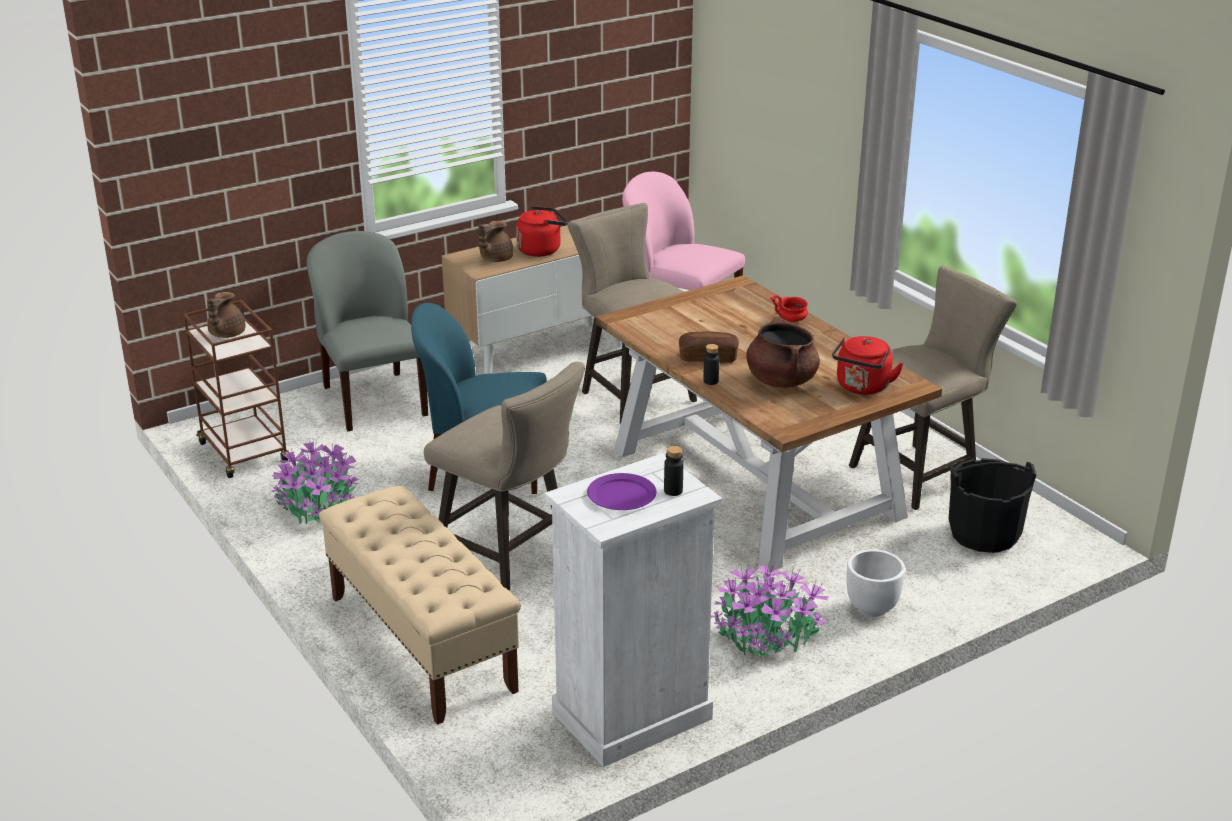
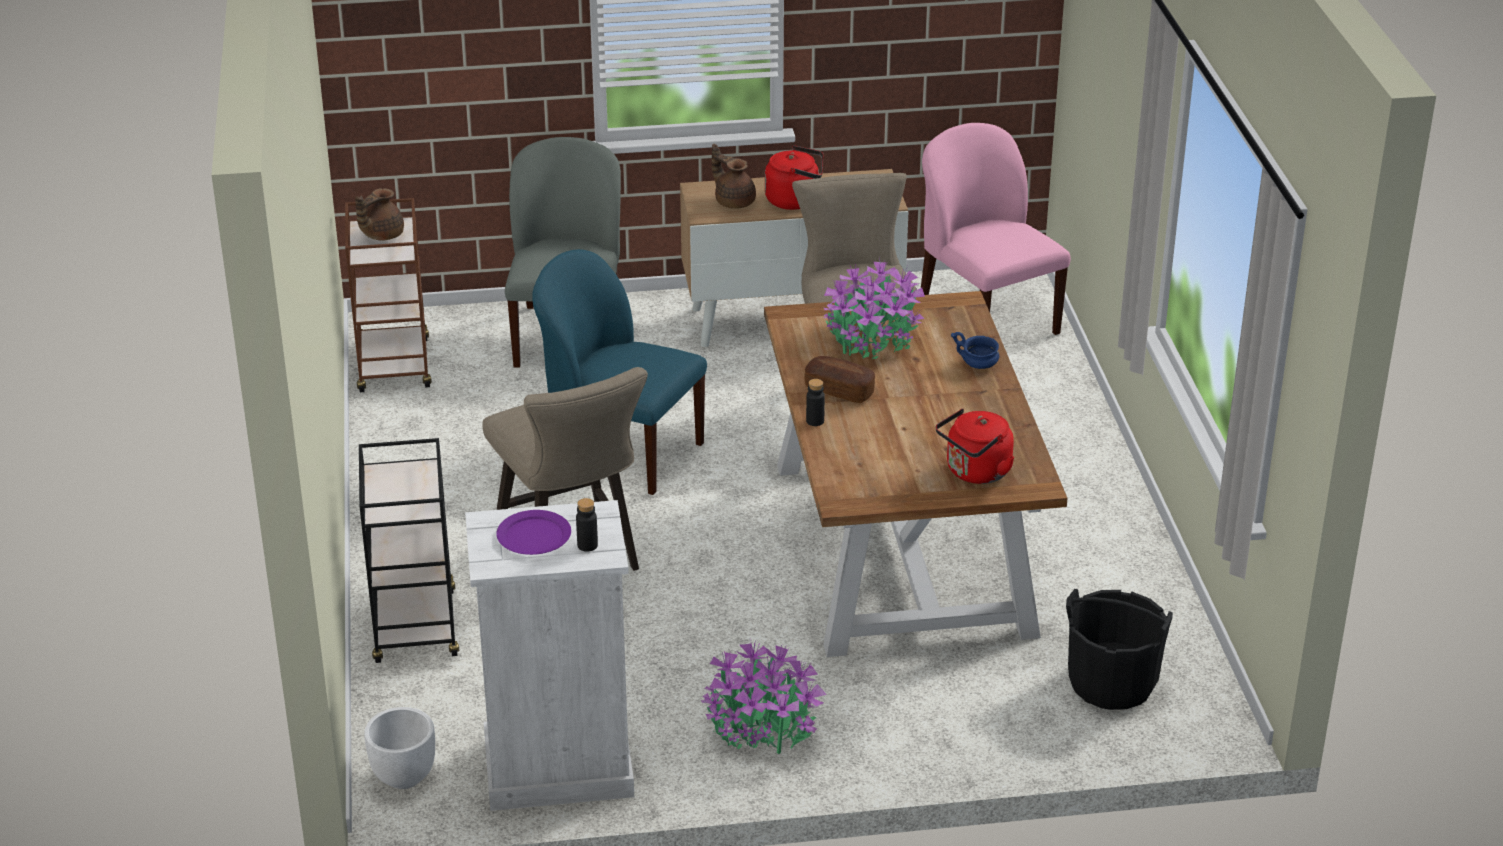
camera: 25 degrees right, 5 degrees up
potted plant [271,441,359,524] -> potted plant moved to [824,256,925,360]
beige bench [319,486,521,725] -> black cart [359,438,459,663]
brown teapot [479,221,513,262] -> brown teapot turned 75 degrees clockwise [712,144,756,209]
brown cooking pot [746,317,820,388] -> none
red bowl [770,295,808,322] -> blue bowl [951,332,999,369]
white planter [846,549,905,617] -> white planter moved to [364,707,435,789]
beige stool [849,266,1017,510] -> none

